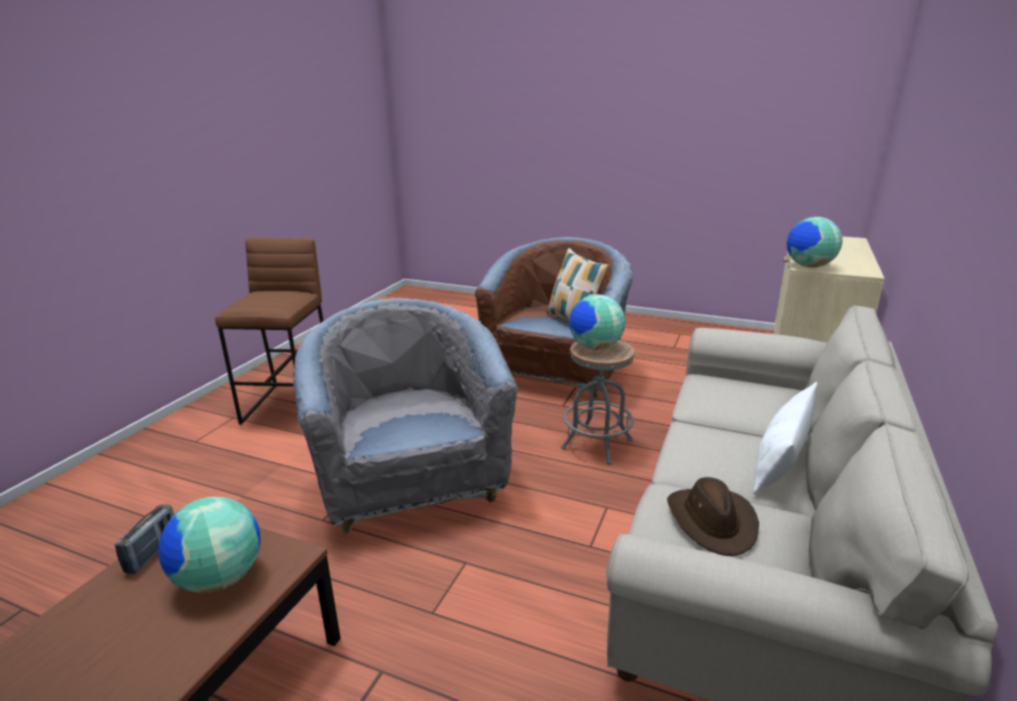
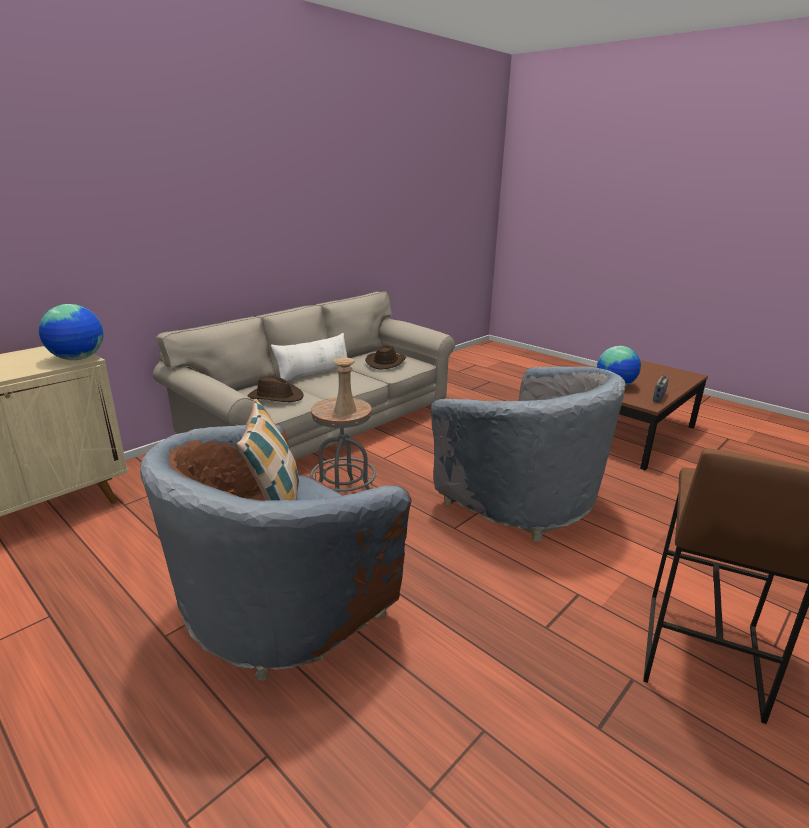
camera: 160 degrees left, 0 degrees up
grey armchair [293,298,518,535] -> grey armchair turned 45 degrees counterclockwise [431,366,626,542]
globe [569,294,625,350] -> beige vase [334,358,357,415]
none -> brown hat [248,376,304,402]

